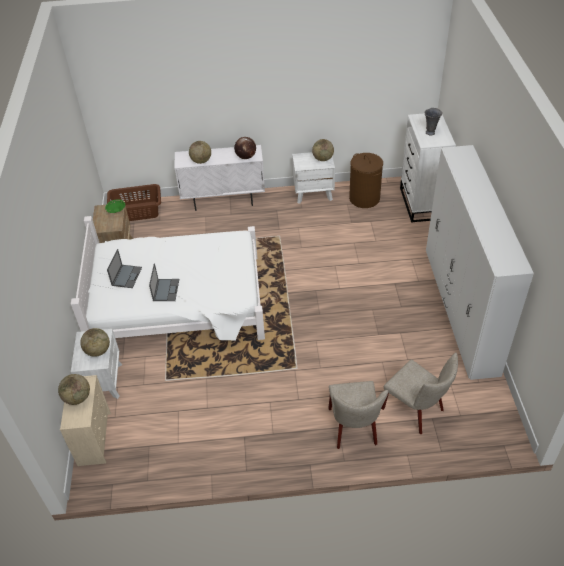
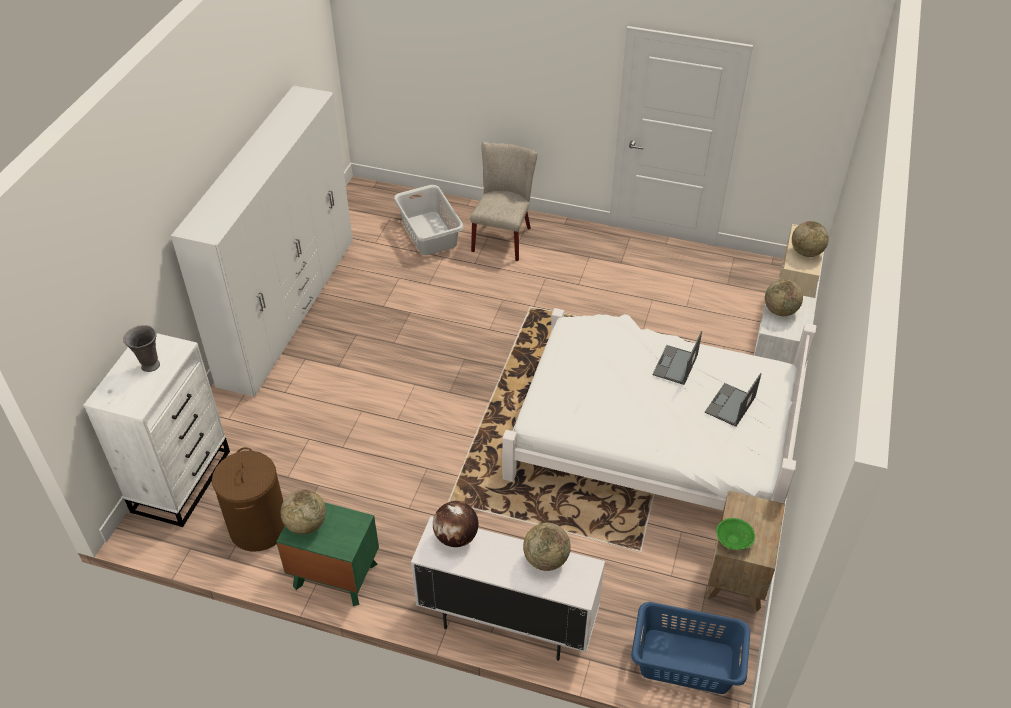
camera: 160 degrees left, 0 degrees up
brown laundry basket [107,184,161,221] -> blue laundry basket [631,602,751,694]
white nightstand [292,152,335,204] -> green nightstand [276,502,379,606]
beige chair [381,352,458,434] -> grey laundry basket [394,185,464,255]

